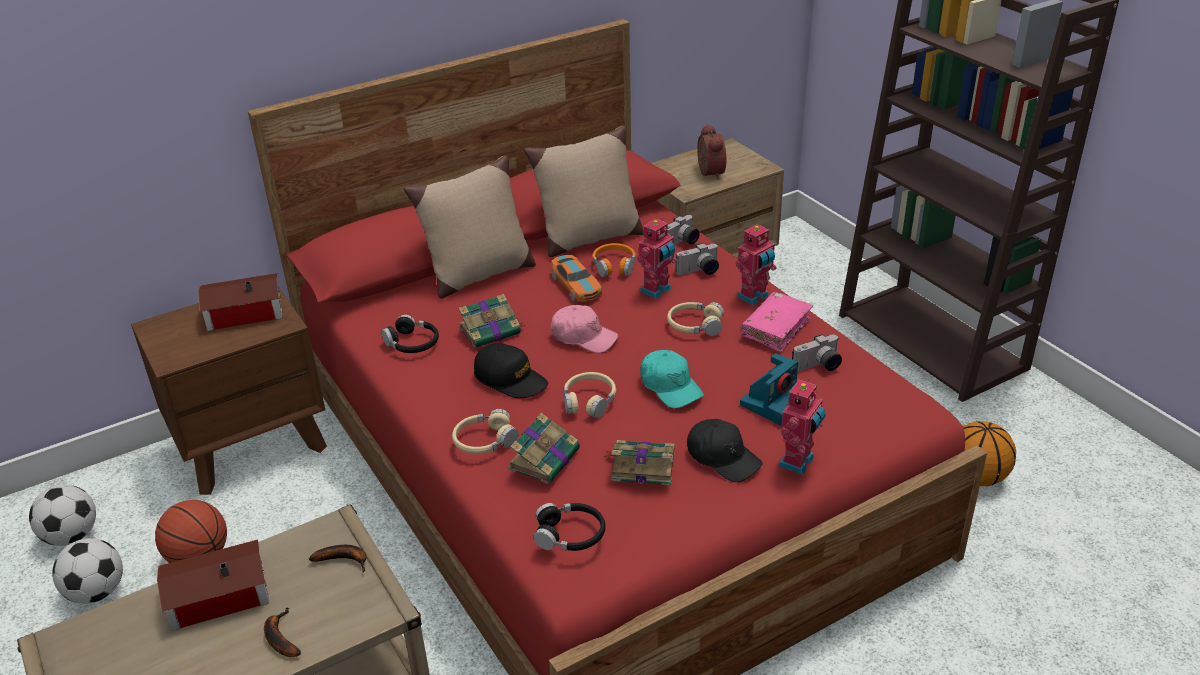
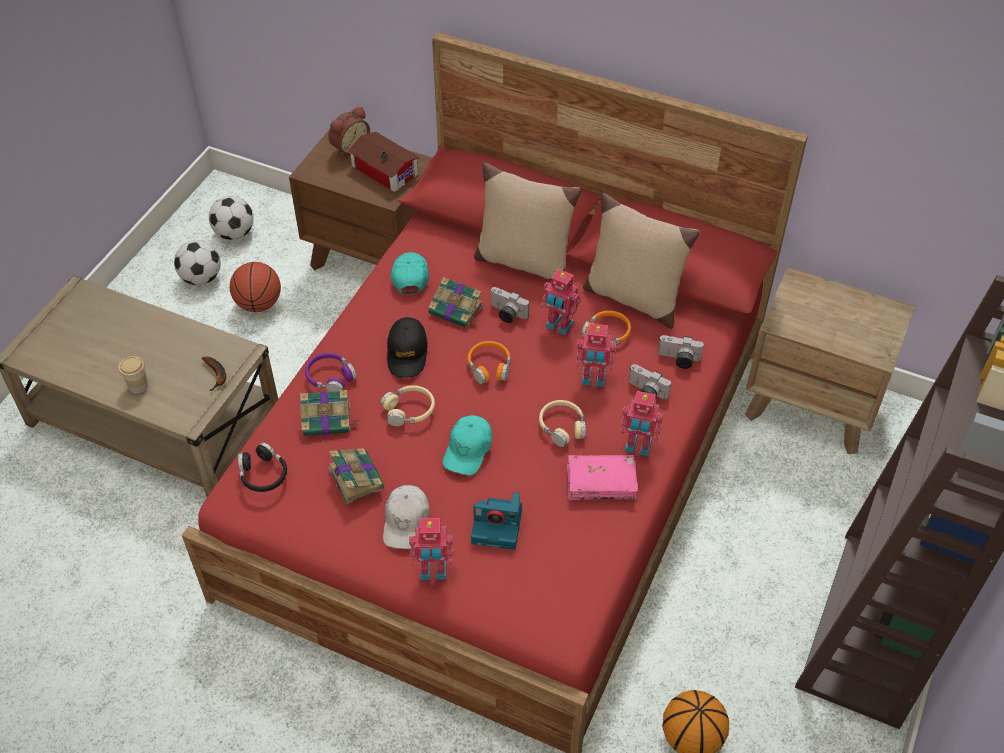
camera: 55 degrees right, 15 degrees up
toy house [157,540,269,631] -> none
banana [264,607,301,657] -> cup [119,356,148,393]
black headphones [381,315,439,353] -> turquoise cap [391,252,429,294]
beige headphones [452,409,519,454] -> purple headphones [305,353,357,392]
toy car [551,255,602,302] -> toy robot [541,269,581,335]
pink cap [551,305,618,353] -> orange headphones [467,341,511,384]
black cap [687,419,762,482] -> white cap [383,485,429,549]
alarm clock [697,124,726,180] -> alarm clock moved to [328,107,370,157]
camera [792,334,842,372] -> camera moved to [490,287,529,323]

